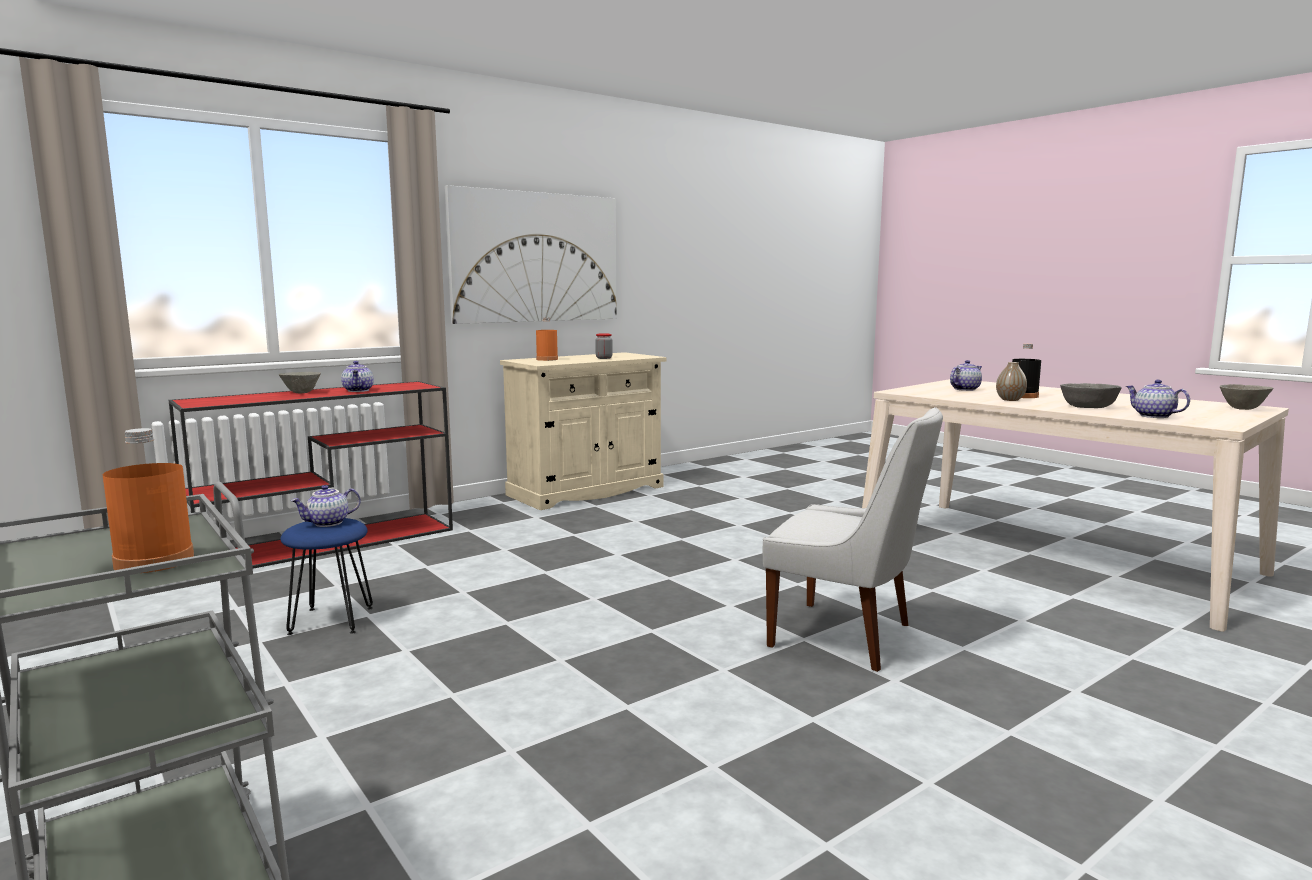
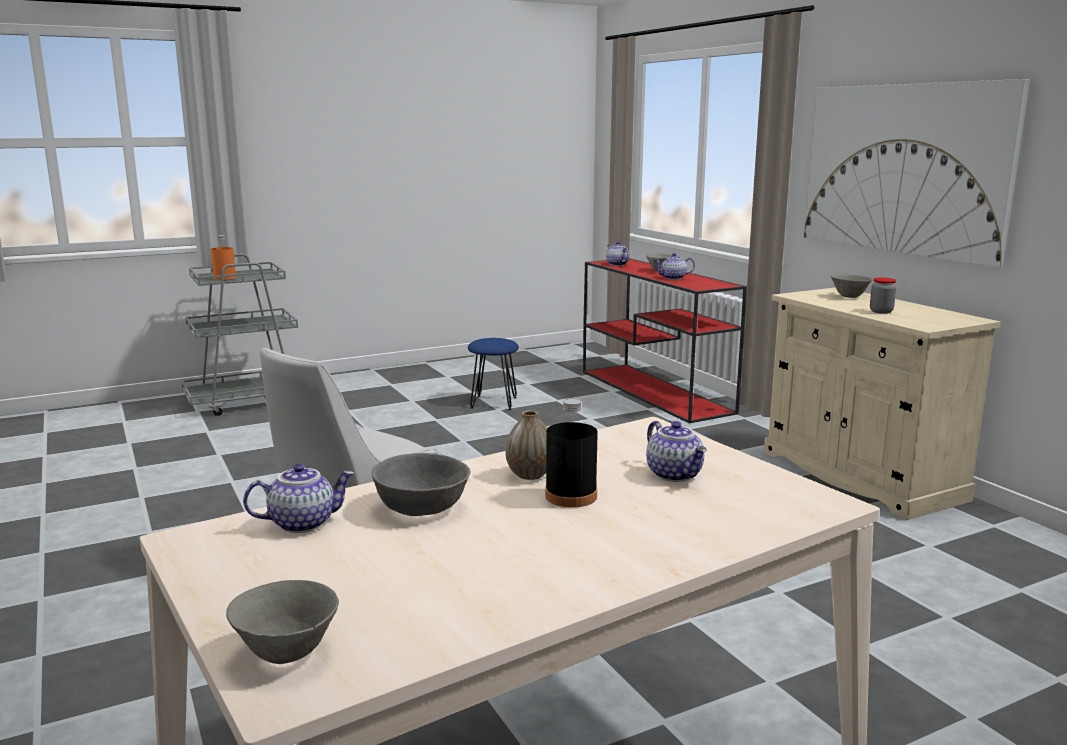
camera: 100 degrees right, 5 degrees up
teapot [291,485,361,527] -> teapot moved to [606,242,630,266]
orange bottle [536,318,558,361] -> grey bowl [831,275,872,298]

